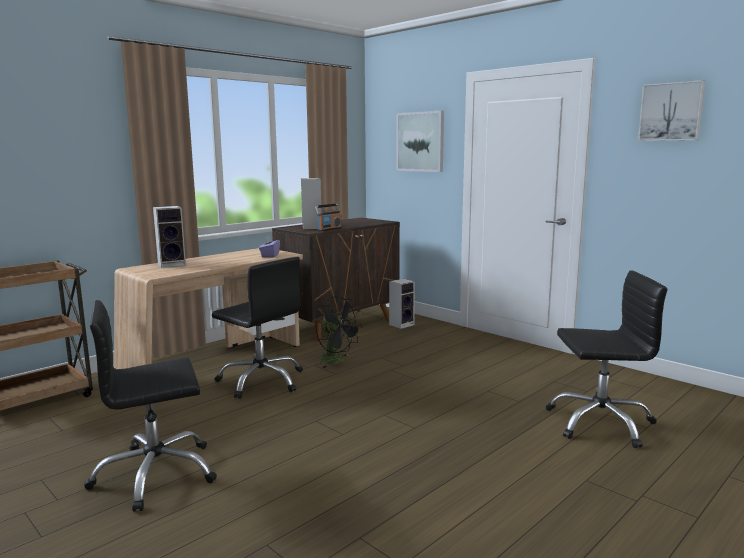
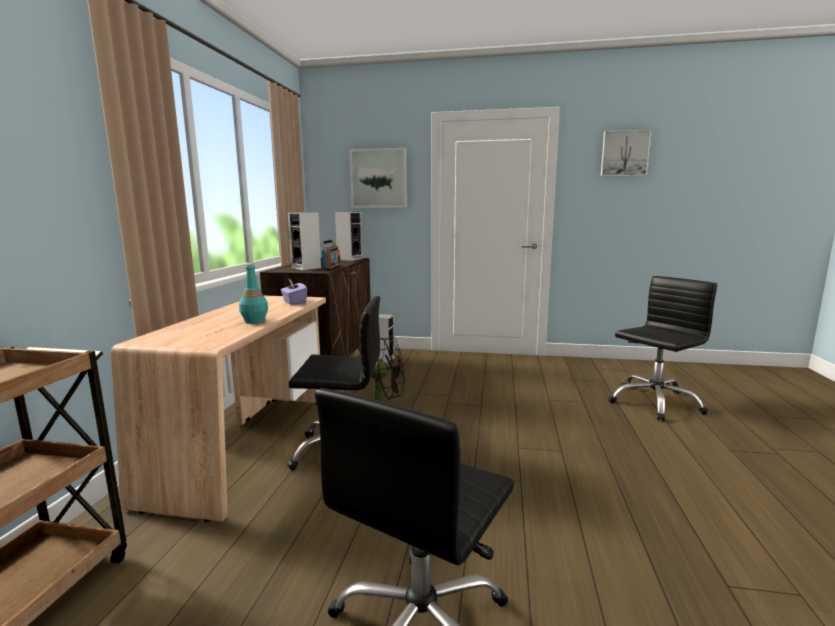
camera: 35 degrees left, 0 degrees up
speaker [153,206,186,268] -> speaker moved to [335,212,363,261]
none -> turquoise bottle [239,263,268,324]

